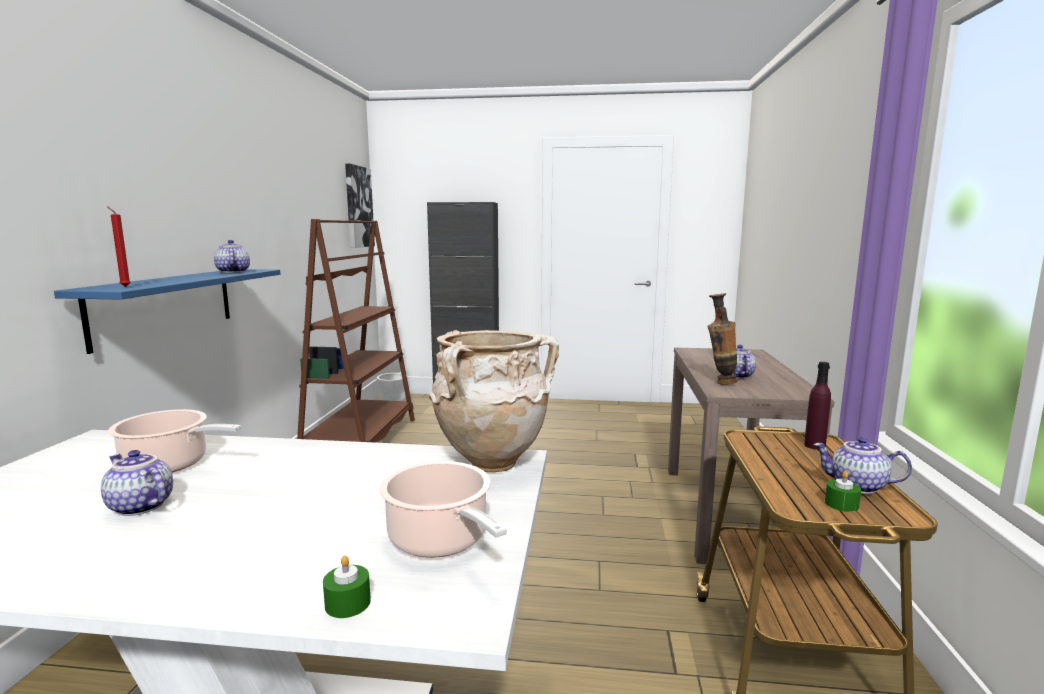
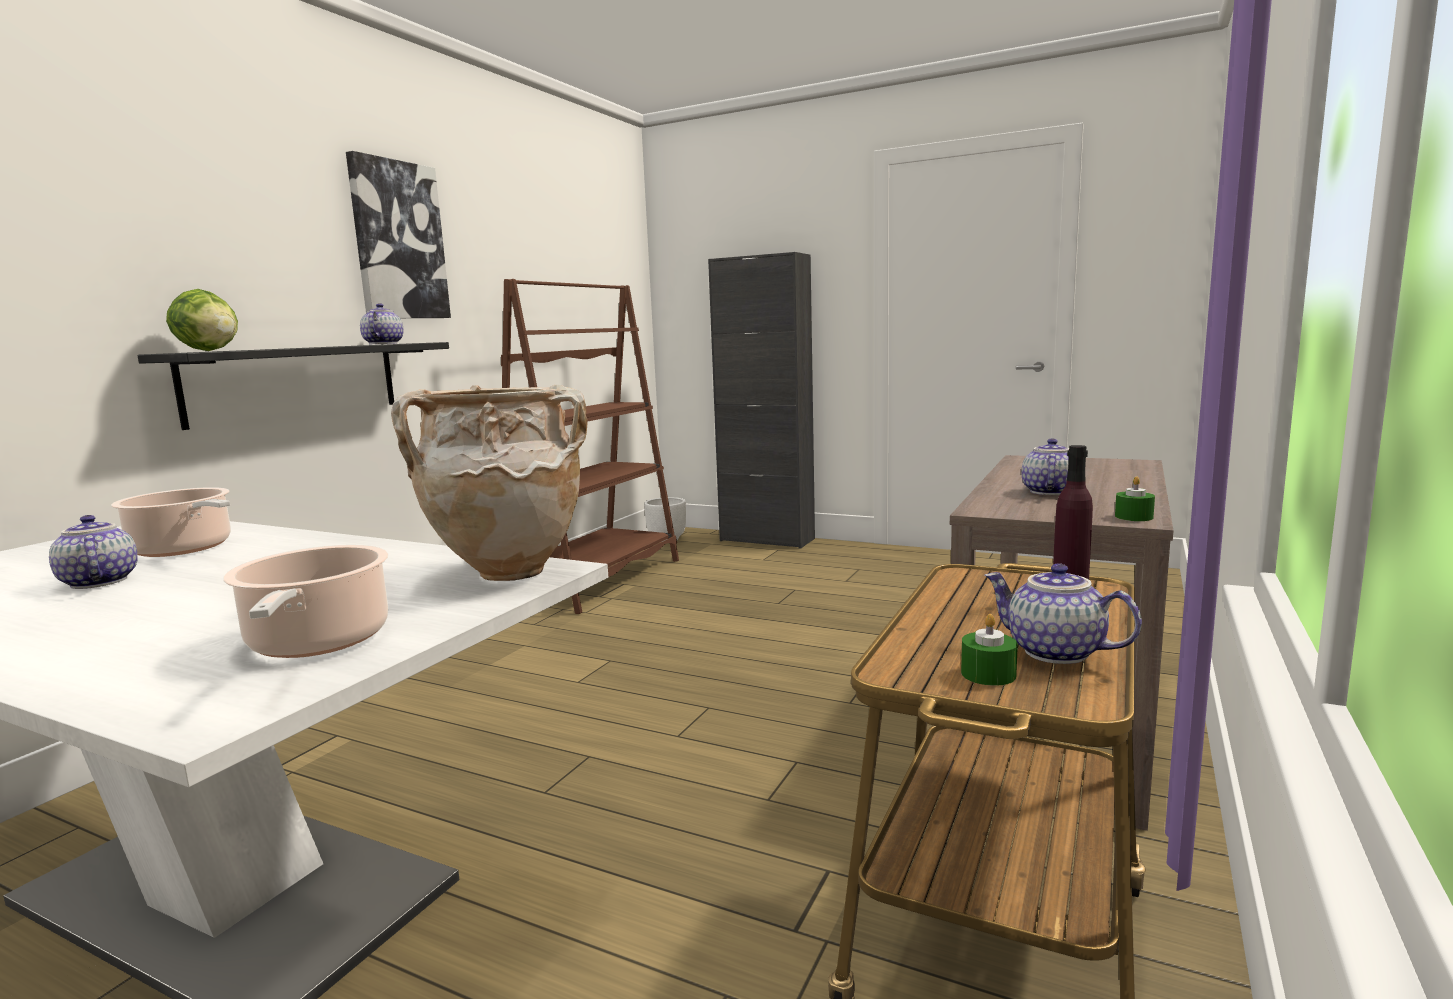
camera: 20 degrees right, 0 degrees up
blue shelf [54,269,281,354] -> black shelf [137,342,449,430]
red candle [107,206,131,287] -> lettuce [166,289,238,351]
green candle [323,556,371,618] -> green candle moved to [1115,476,1155,521]
picture [345,164,375,248] -> picture moved to [346,151,451,318]
vase [707,293,738,385] -> none

